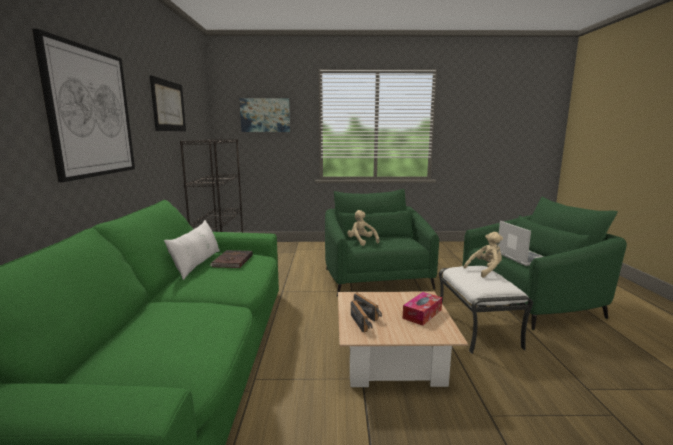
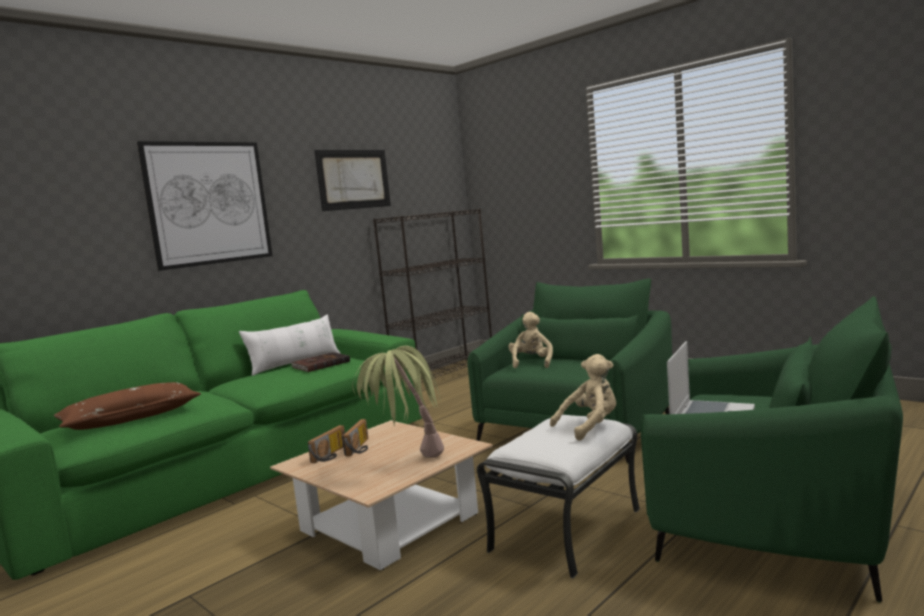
camera: 45 degrees right, 5 degrees down
picture [240,98,290,132] -> none
tissue box [403,292,442,326] -> potted plant [352,346,444,458]
beige plush toy [463,232,503,278] -> beige plush toy turned 45 degrees counterclockwise [550,354,616,441]
none -> brown pillow [54,382,201,430]

